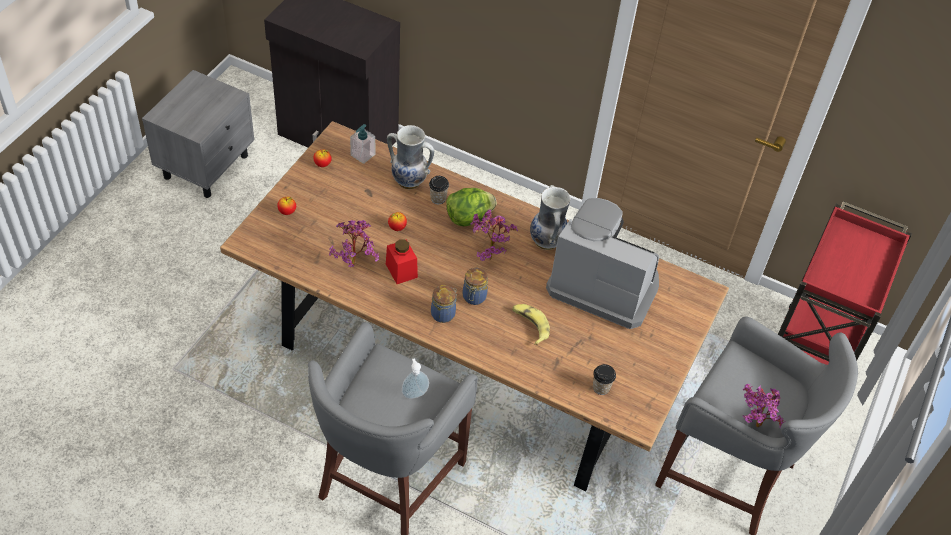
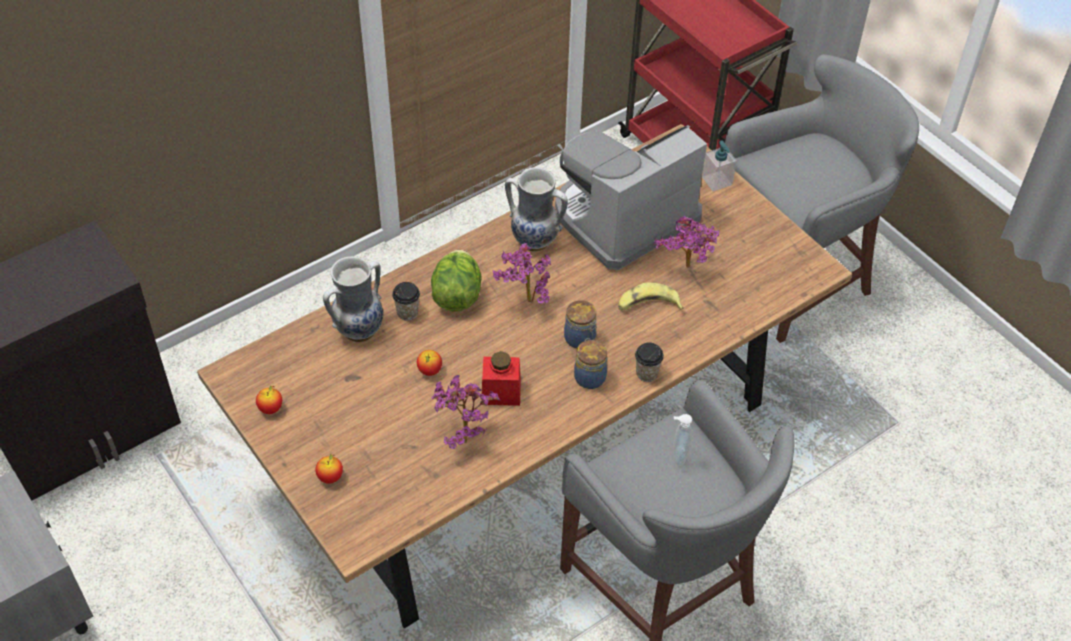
camera: 60 degrees left, 0 degrees up
soap dispenser [350,124,375,164] -> soap dispenser moved to [702,140,737,191]
cup [593,364,616,395] -> cup moved to [635,342,664,382]
potted plant [742,384,786,429] -> potted plant moved to [654,215,720,268]

